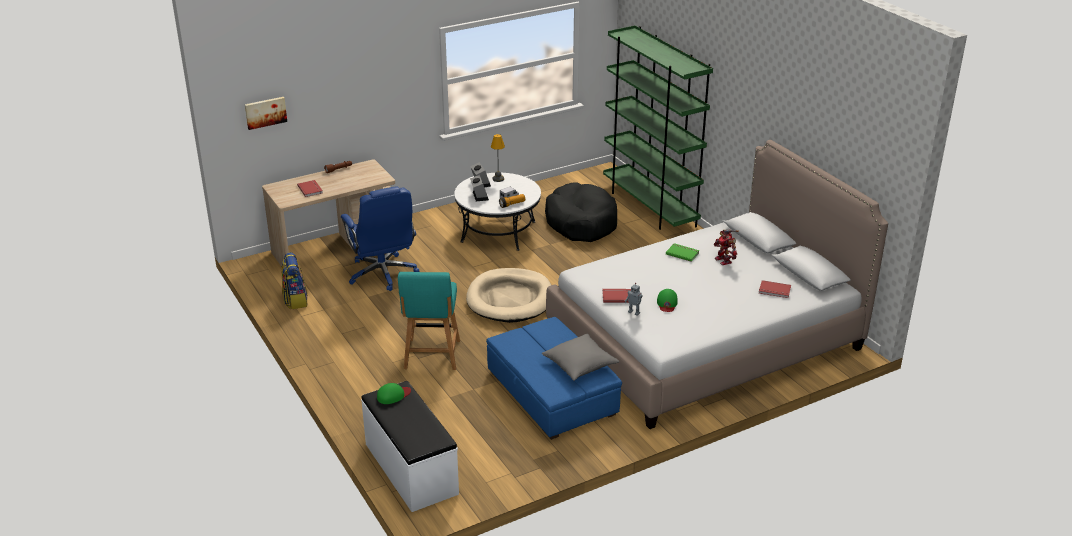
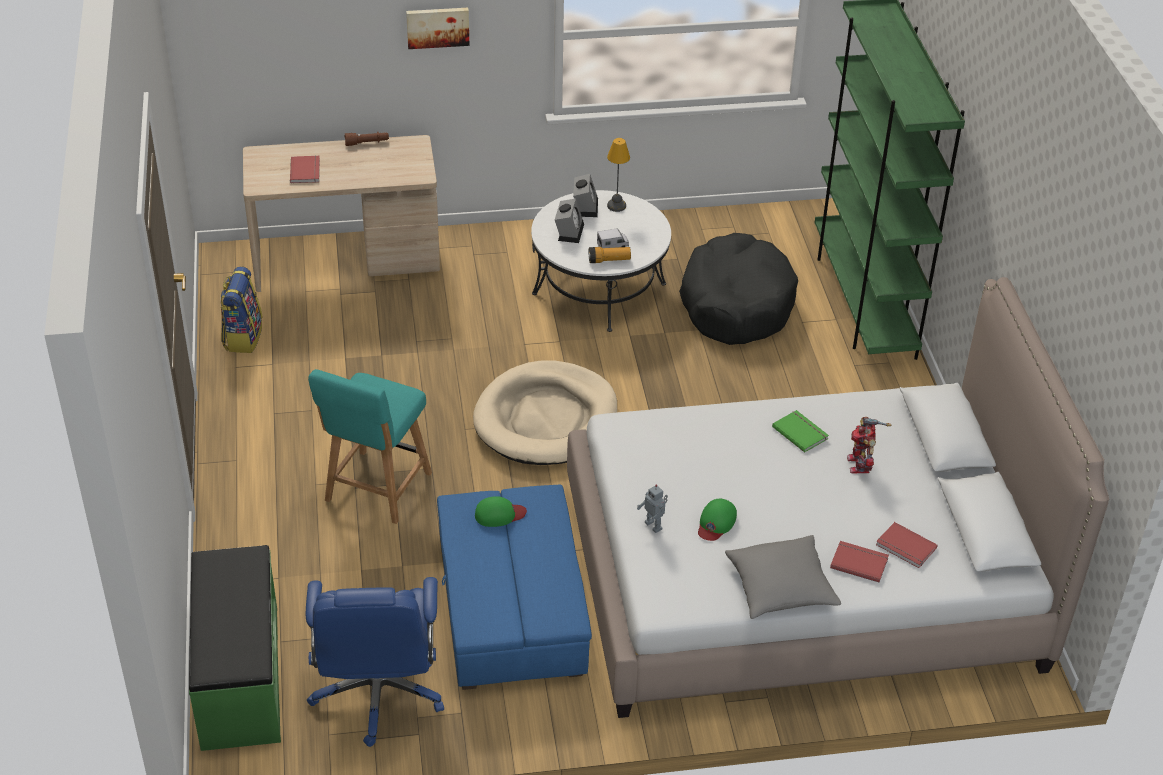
camera: 20 degrees right, 10 degrees up
picture [245,97,287,130] -> picture moved to [406,8,469,49]
blue office chair [341,186,419,291] -> blue office chair moved to [306,577,444,747]
white bench [361,381,459,512] -> green bench [189,545,281,751]
green cap [377,383,411,404] -> green cap moved to [475,496,527,527]
grey pillow [542,334,619,381] -> grey pillow moved to [725,535,841,619]
red book [602,289,631,303] -> red book moved to [830,541,889,582]

